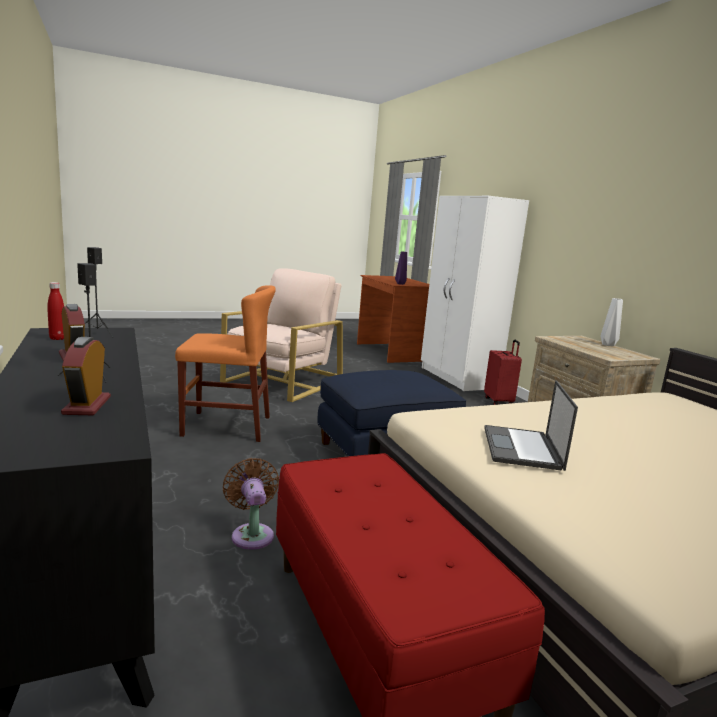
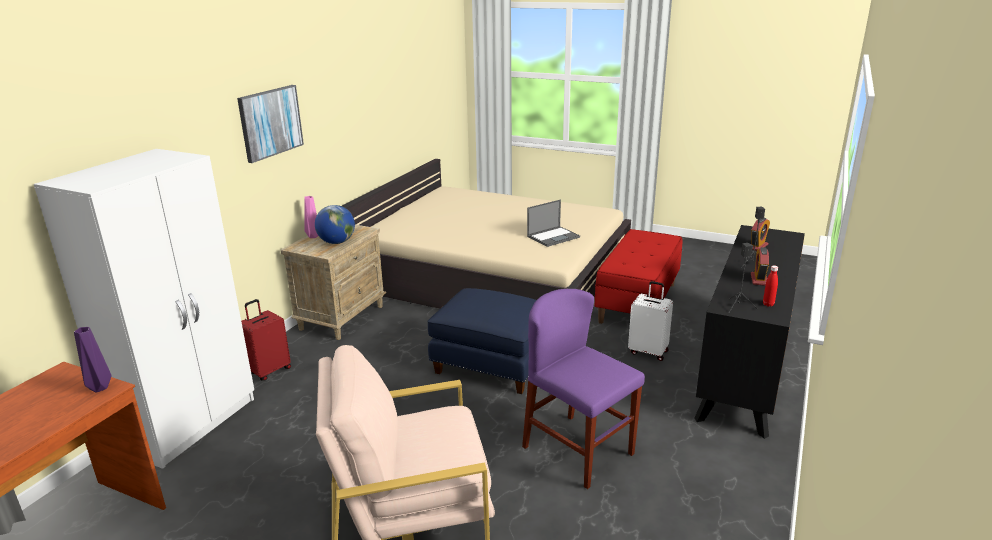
camera: 130 degrees left, 10 degrees up
orange chair [175,285,276,442] -> purple chair [522,289,645,489]
brown fan [223,458,279,550] -> white suitcase [628,281,673,361]
white vase [601,298,623,346] -> pink vase [304,196,318,238]
none -> picture [237,85,304,163]
none -> globe [315,205,355,244]

